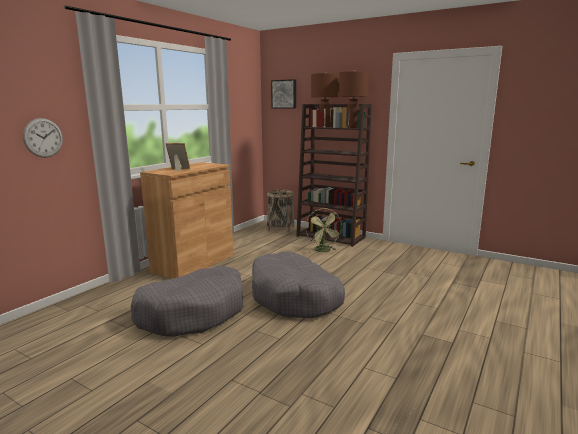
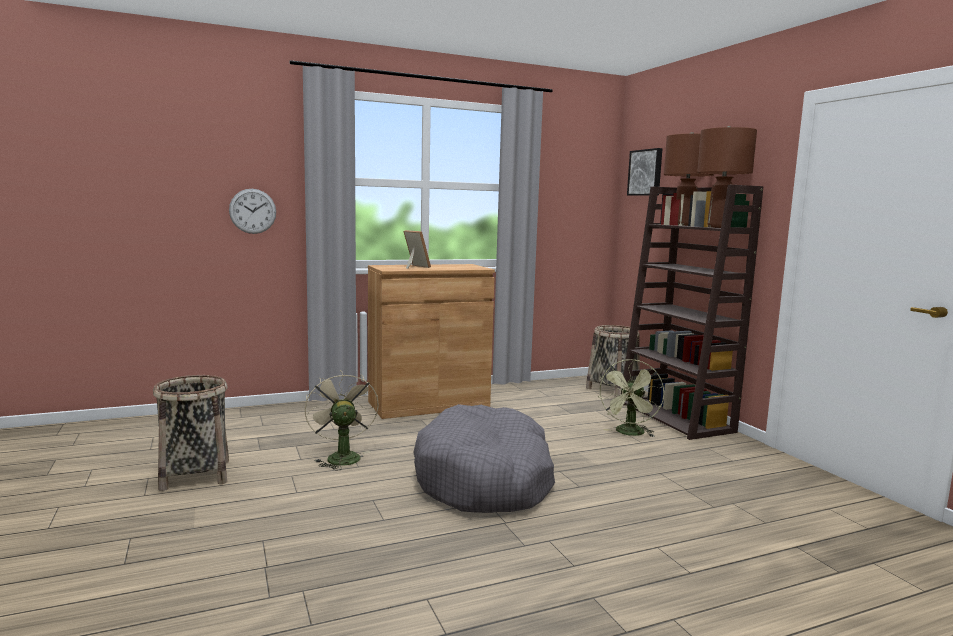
camera: 35 degrees right, 5 degrees down
grey dog bed [130,266,243,337] -> beige fan [305,370,379,471]
none -> basket [153,375,229,491]

